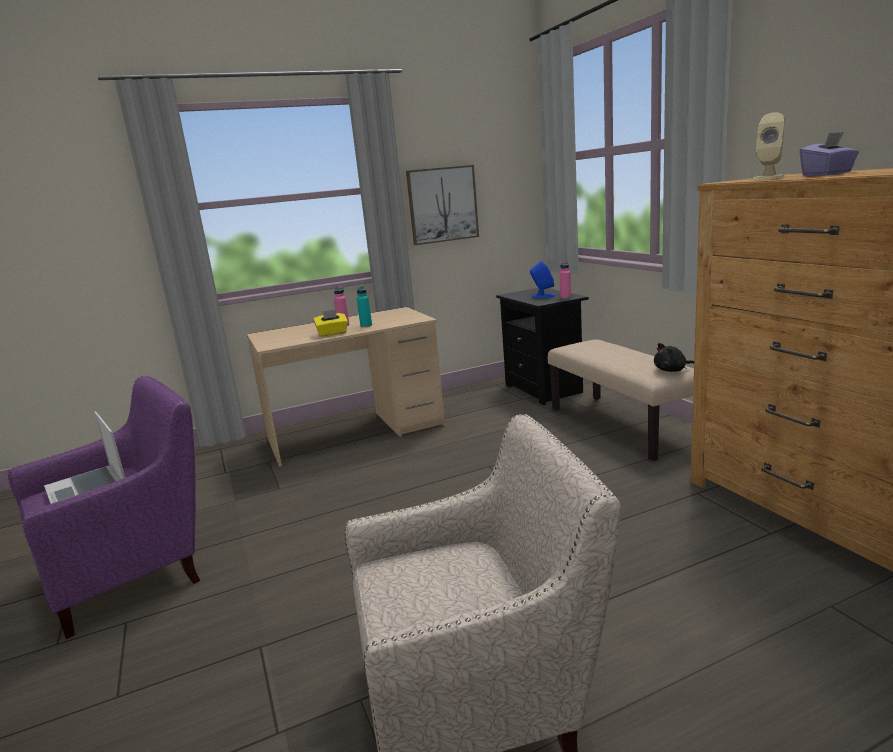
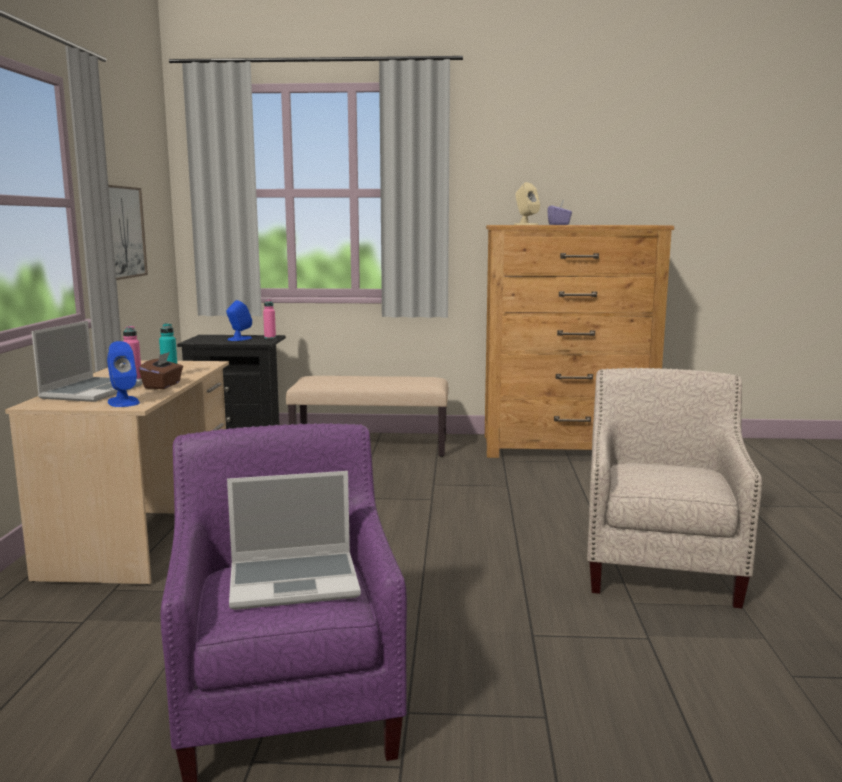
camera: 65 degrees left, 5 degrees down
yellow tissue box [313,310,348,337] -> brown tissue box [139,352,183,389]
black plush toy [654,343,694,372] -> none
none -> laptop [32,321,143,402]
none -> blue speaker [107,341,140,407]

